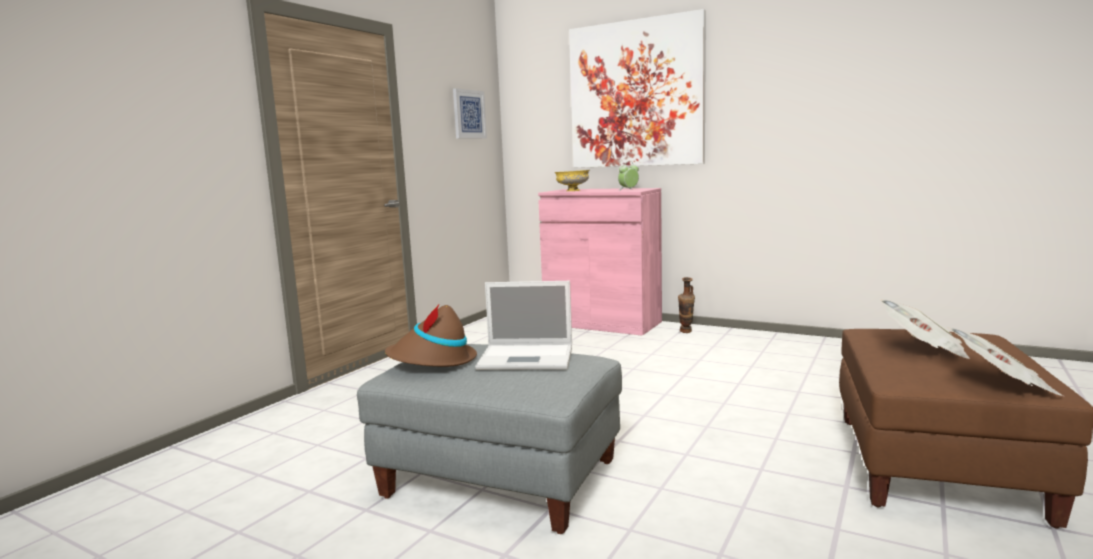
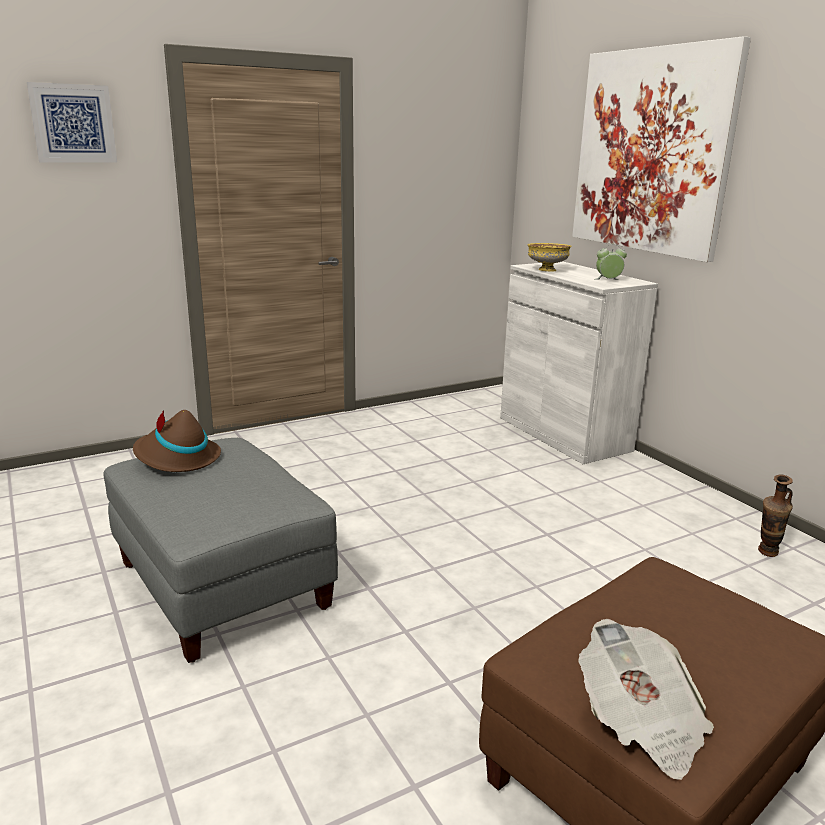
camera: 30 degrees right, 10 degrees up
picture [453,88,487,139] -> picture moved to [27,82,117,163]
laptop [475,281,572,370] -> none
pink cabinet [538,188,662,336] -> white cabinet [500,261,658,464]
vase [678,277,695,333] -> vase moved to [758,475,793,557]
newspaper [880,299,970,359] -> none

